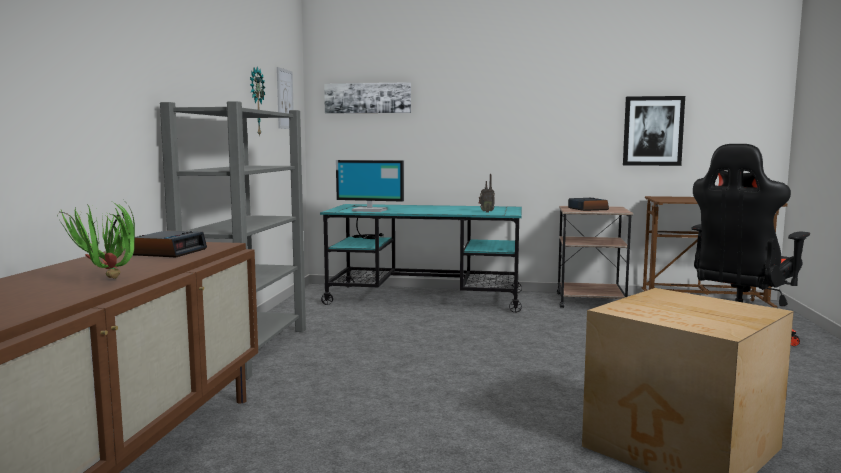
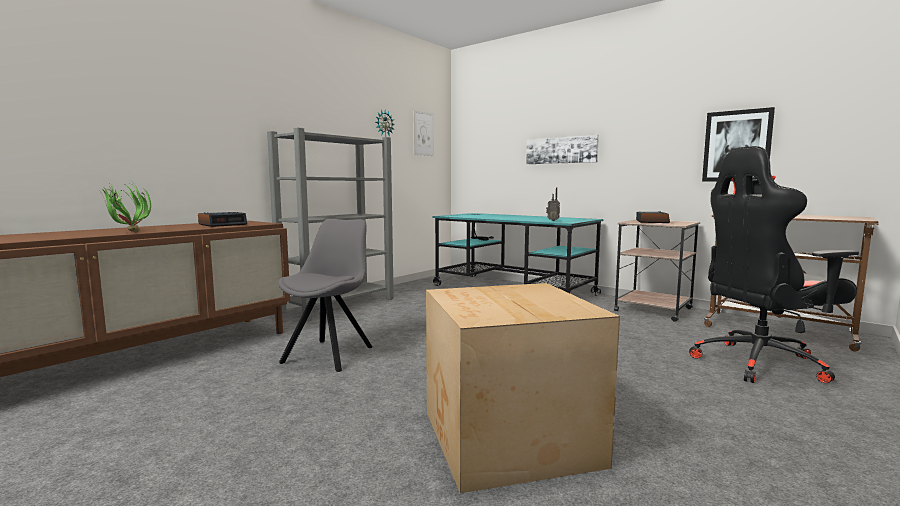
camera: 30 degrees right, 0 degrees up
picture [324,82,411,114] -> picture moved to [526,135,599,164]
monitor [336,160,404,212] -> none
none -> grey chair [278,219,373,372]

